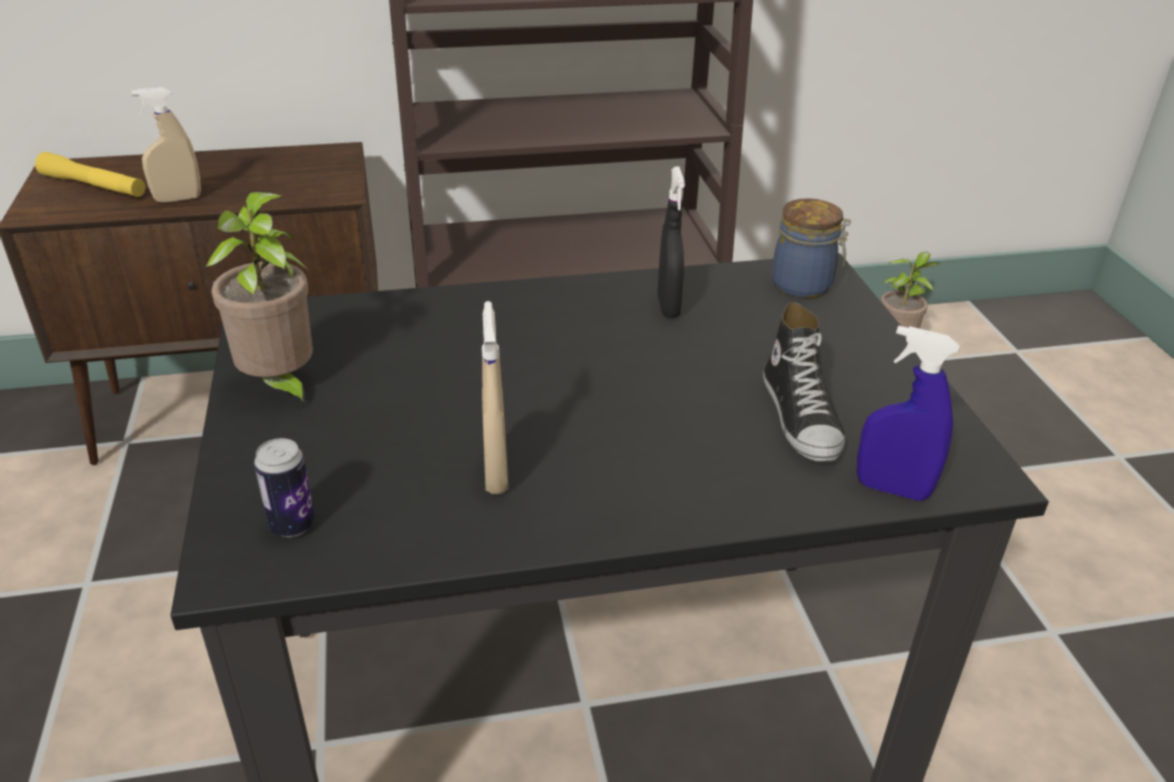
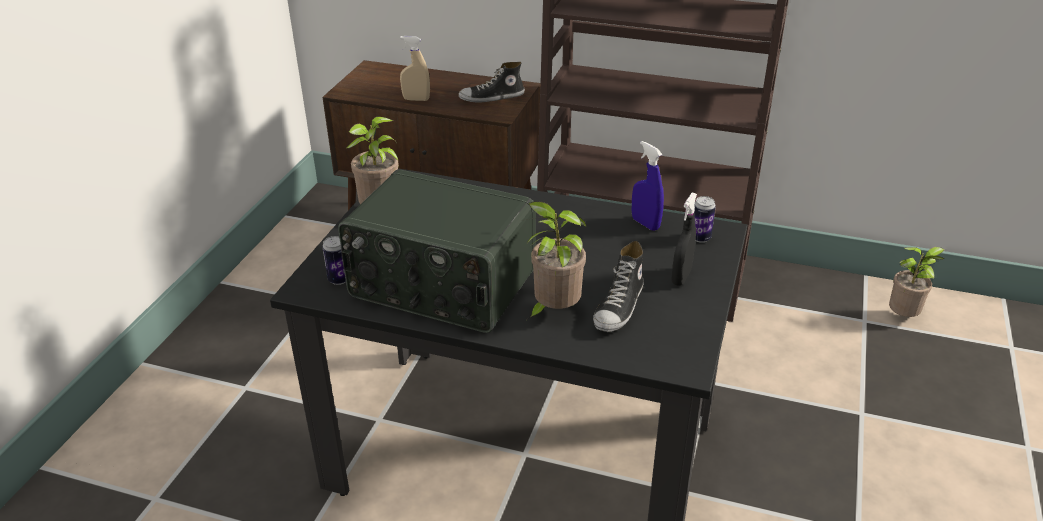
camera: 30 degrees right, 0 degrees up
yellow flashlight [35,152,146,197] -> none
beige spray bottle [482,301,508,494] -> radio [338,170,536,333]
black spray bottle [657,167,685,318] -> black spray bottle moved to [672,193,697,286]
jar [772,198,851,299] -> can [694,196,716,243]
blue spray bottle [856,326,960,501] -> blue spray bottle moved to [632,141,664,231]
none -> shoe [458,62,525,102]
none -> potted plant [527,201,586,320]

